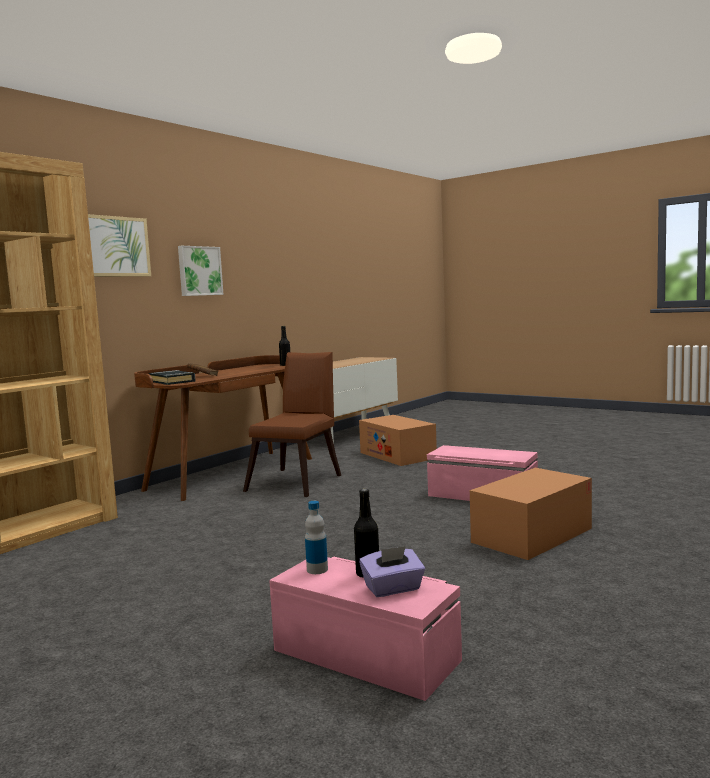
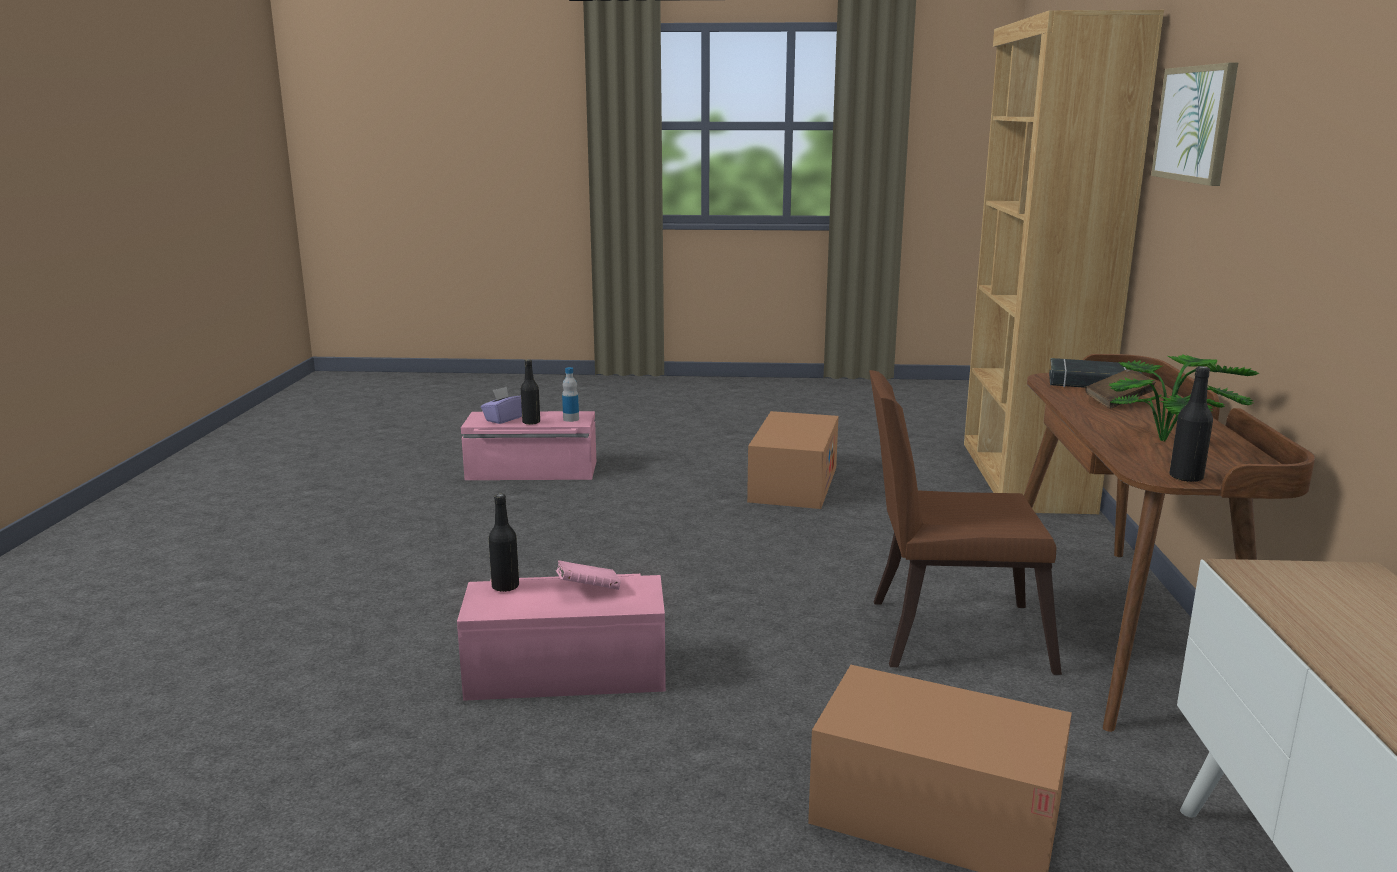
camera: 145 degrees right, 10 degrees up
picture [178,246,224,296] -> none
brown chair [243,352,341,497] -> brown chair turned 105 degrees clockwise [869,370,1062,675]
cardboard box [470,468,592,560] -> cardboard box moved to [747,411,839,509]
none -> black bottle [489,494,519,592]
none -> pink book [556,560,621,590]
none -> potted plant [1108,354,1259,441]

